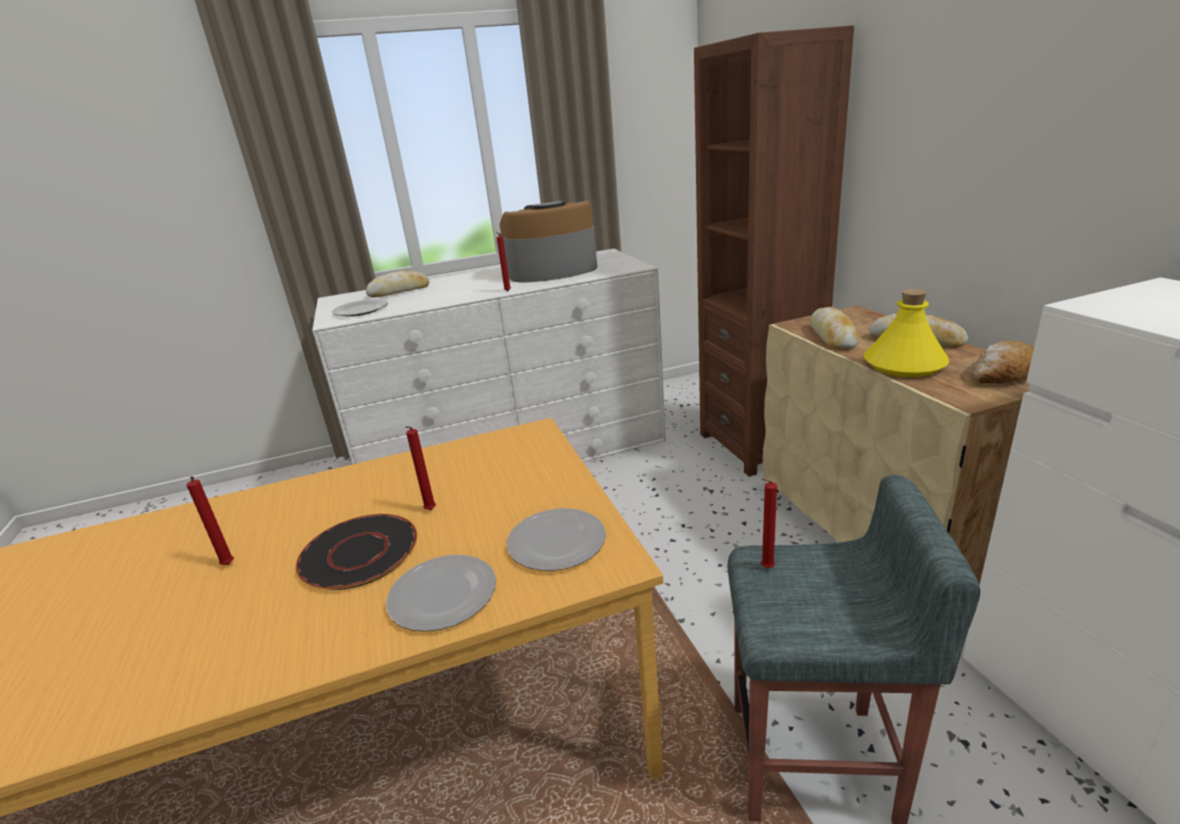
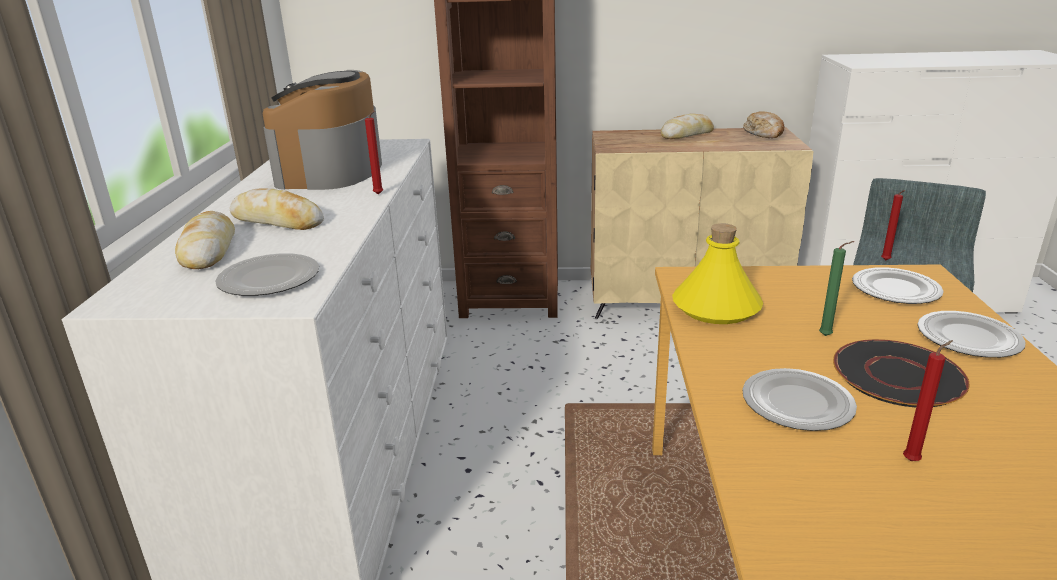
camera: 70 degrees left, 0 degrees up
red candle [405,426,436,510] -> green candle [819,241,855,336]
bread [810,307,859,350] -> bread moved to [230,188,324,230]
yellow bottle [864,289,950,377] -> yellow bottle moved to [672,223,763,324]
none -> plate [742,368,857,431]

